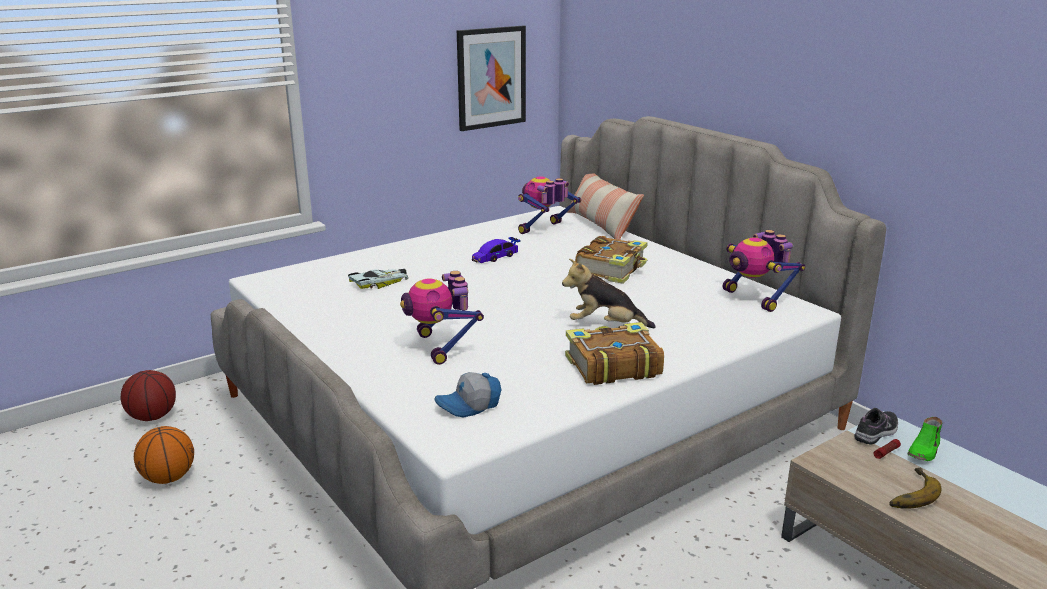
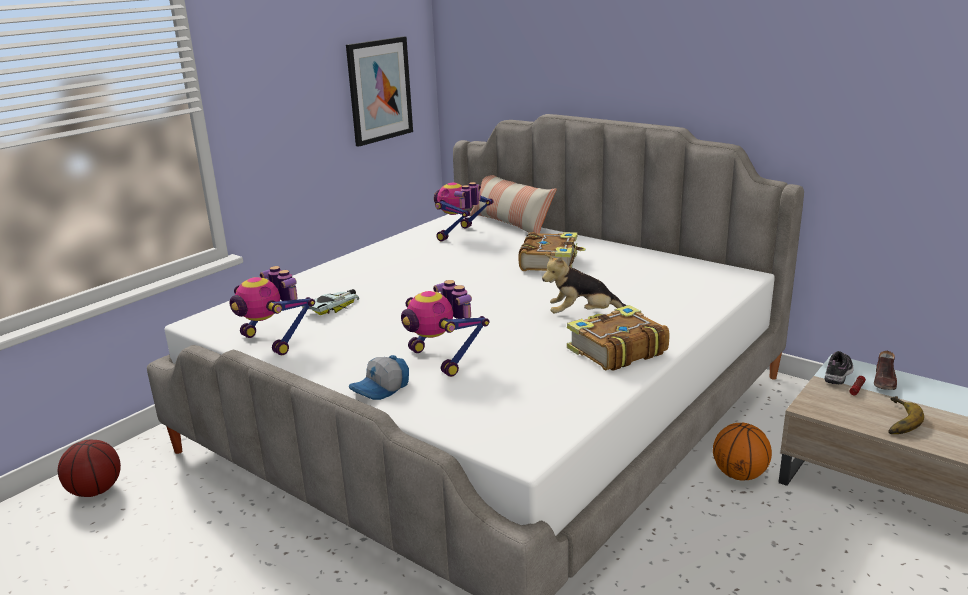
camera: 15 degrees left, 0 degrees up
basketball [134,426,194,484] -> basketball moved to [713,423,772,480]
cap [435,372,501,418] -> cap moved to [349,355,409,400]
toy car [472,237,520,263] -> none
toy robot [723,230,805,312] -> toy robot moved to [230,266,315,355]
green shoe [907,417,943,461] -> brown shoe [874,351,897,390]

